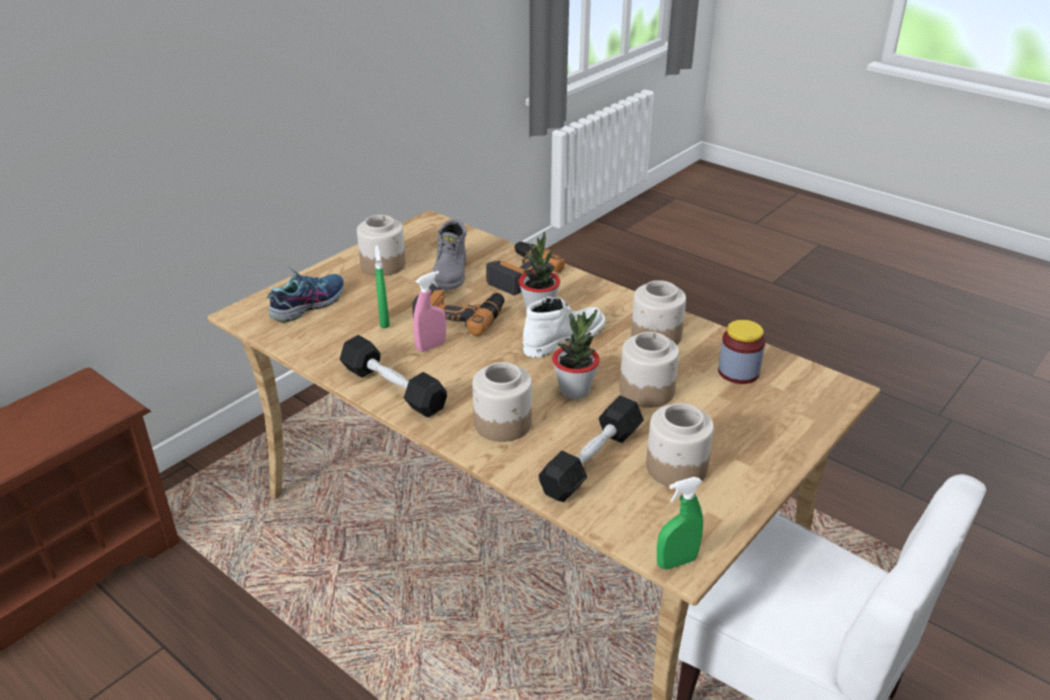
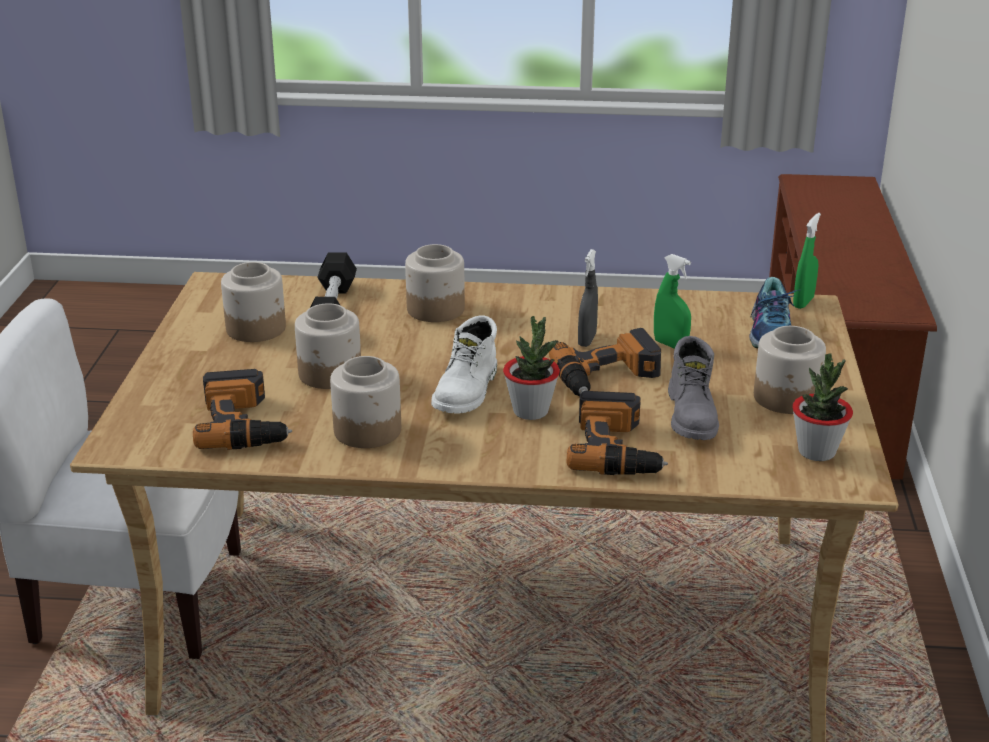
camera: 145 degrees right, 5 degrees down
black dumbbell [340,335,447,417] -> none
pink spray bottle [413,271,446,352] -> grey spray bottle [578,249,598,347]
grey boot [432,219,466,290] -> grey boot turned 150 degrees counterclockwise [668,336,719,440]
potted plant [552,309,600,399] -> potted plant moved to [792,353,853,461]
green spray bottle [657,477,703,569] -> green spray bottle moved to [793,213,821,309]
jar [718,320,765,384] -> power drill [193,369,292,450]

